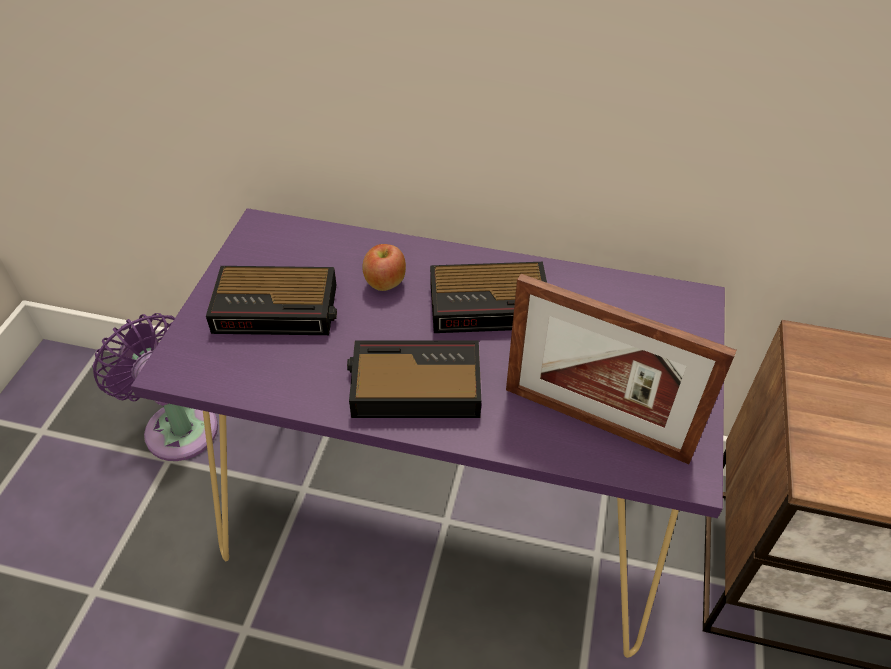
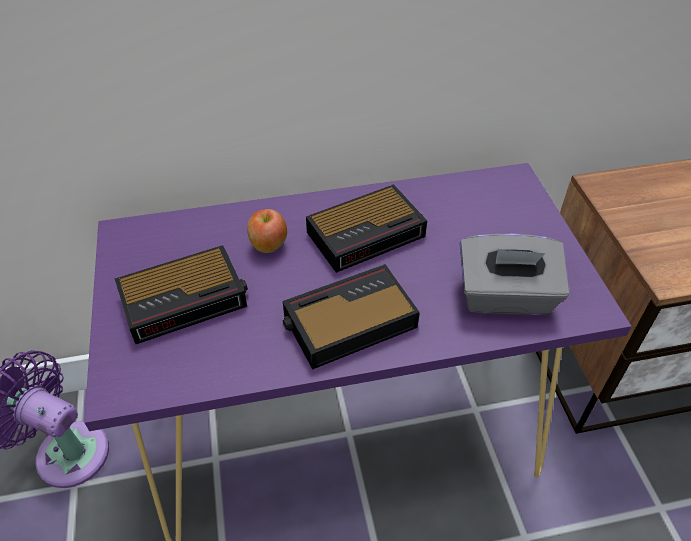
camera: 25 degrees left, 0 degrees up
picture frame [506,274,737,464] -> grey tissue box [460,234,569,315]

